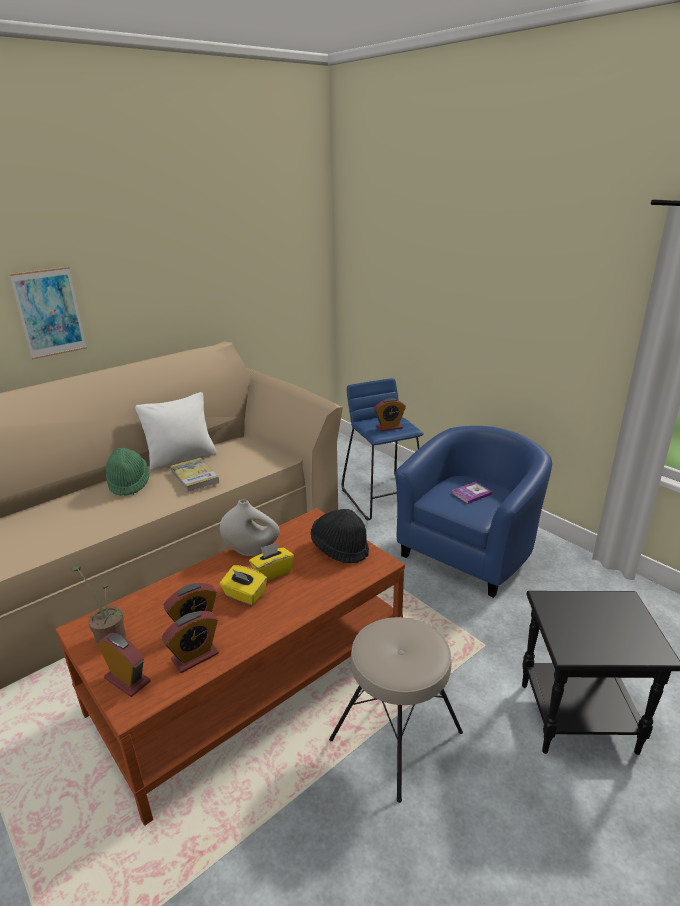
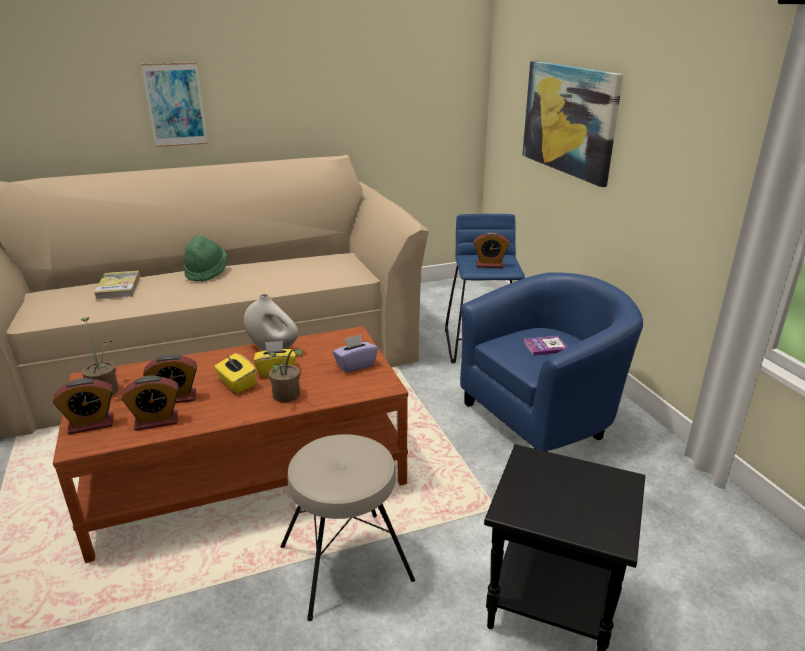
camera: 20 degrees right, 0 degrees up
alarm clock [97,633,151,697] -> alarm clock turned 105 degrees clockwise [53,378,113,435]
white pillow [135,392,216,470] -> none
book [170,458,219,492] -> book moved to [94,270,140,300]
black hat [311,509,369,563] -> purple tissue box [333,334,378,373]
none -> potted plant [268,349,302,402]
none -> picture [522,61,623,187]

